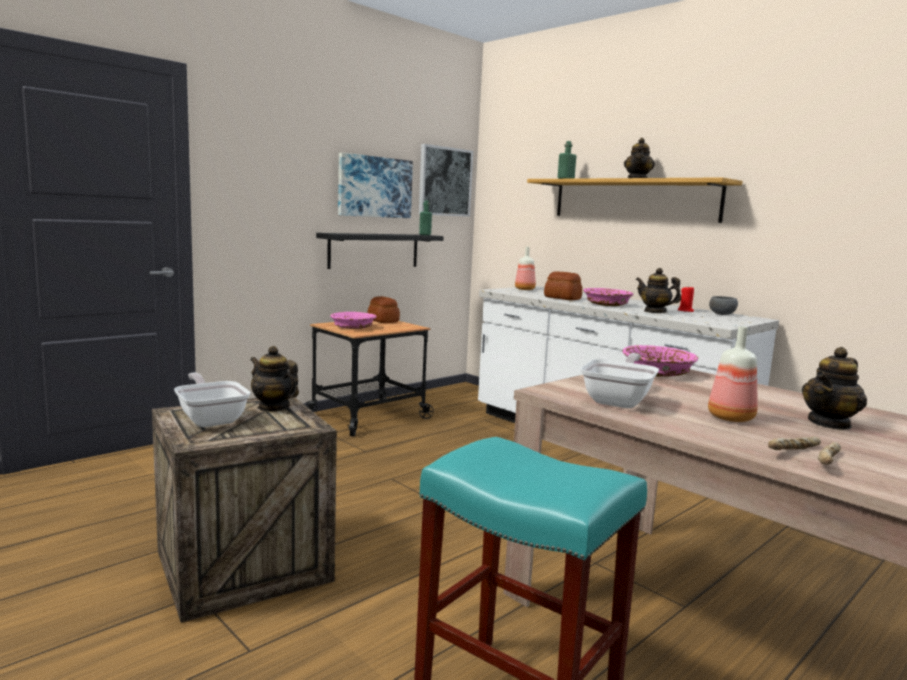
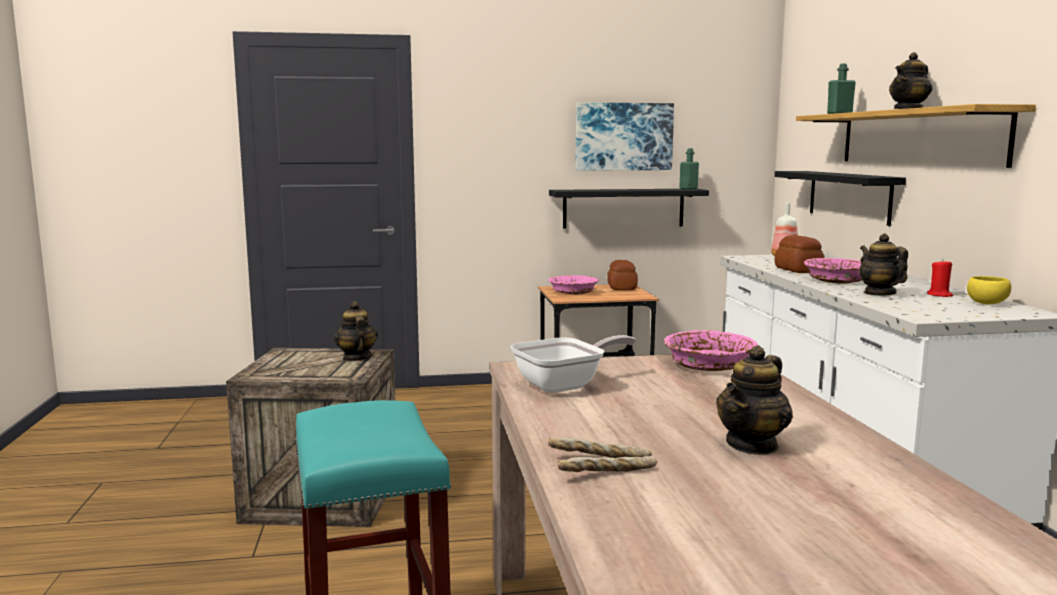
camera: 35 degrees right, 0 degrees up
frying pan [174,373,251,427] -> none
picture [419,144,473,217] -> none
bottle [708,326,758,422] -> none
grey bowl [709,296,738,315] -> yellow bowl [967,276,1011,304]
teapot [802,347,867,430] -> teapot turned 45 degrees counterclockwise [716,345,793,455]
none -> black shelf [774,171,906,226]

